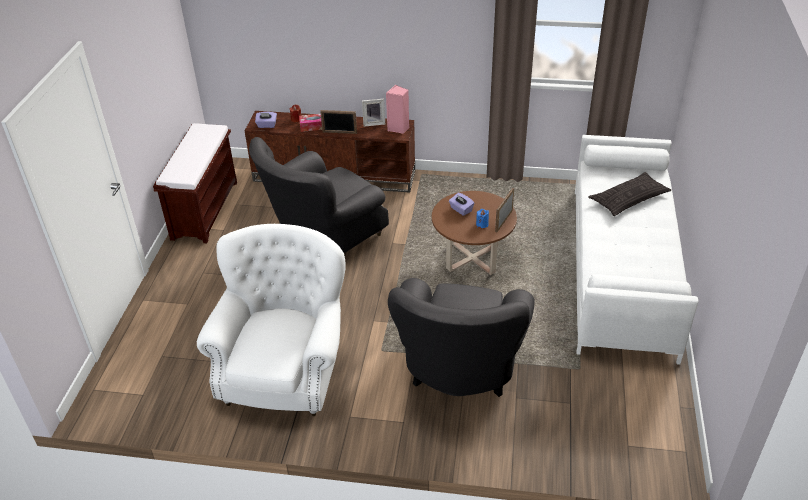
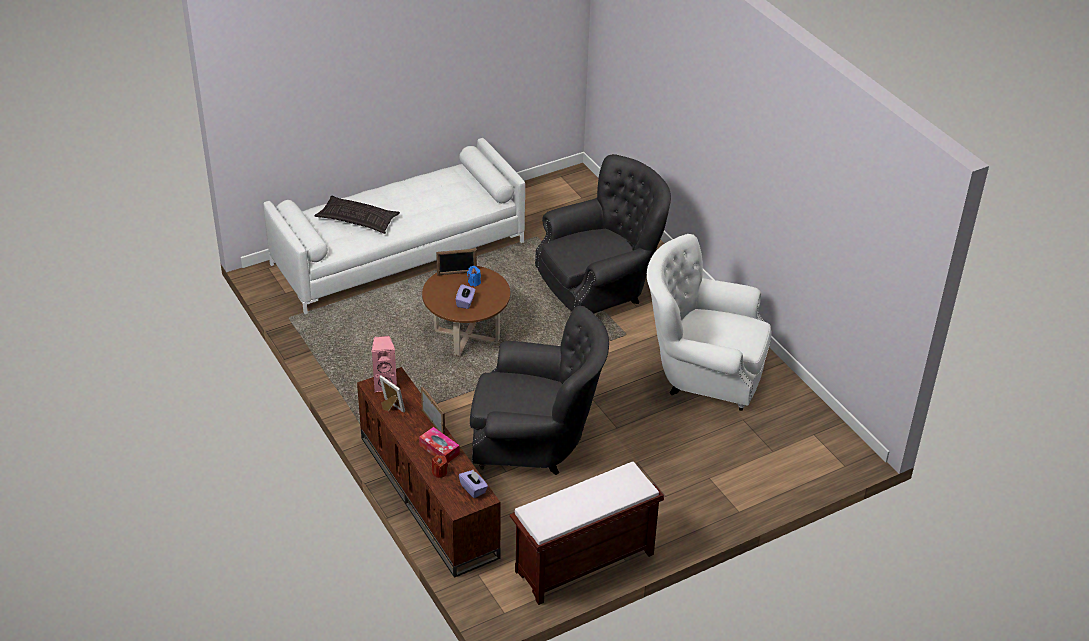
camera: 130 degrees left, 0 degrees up
white armchair [197,224,346,416] -> white armchair turned 45 degrees clockwise [647,234,771,411]

